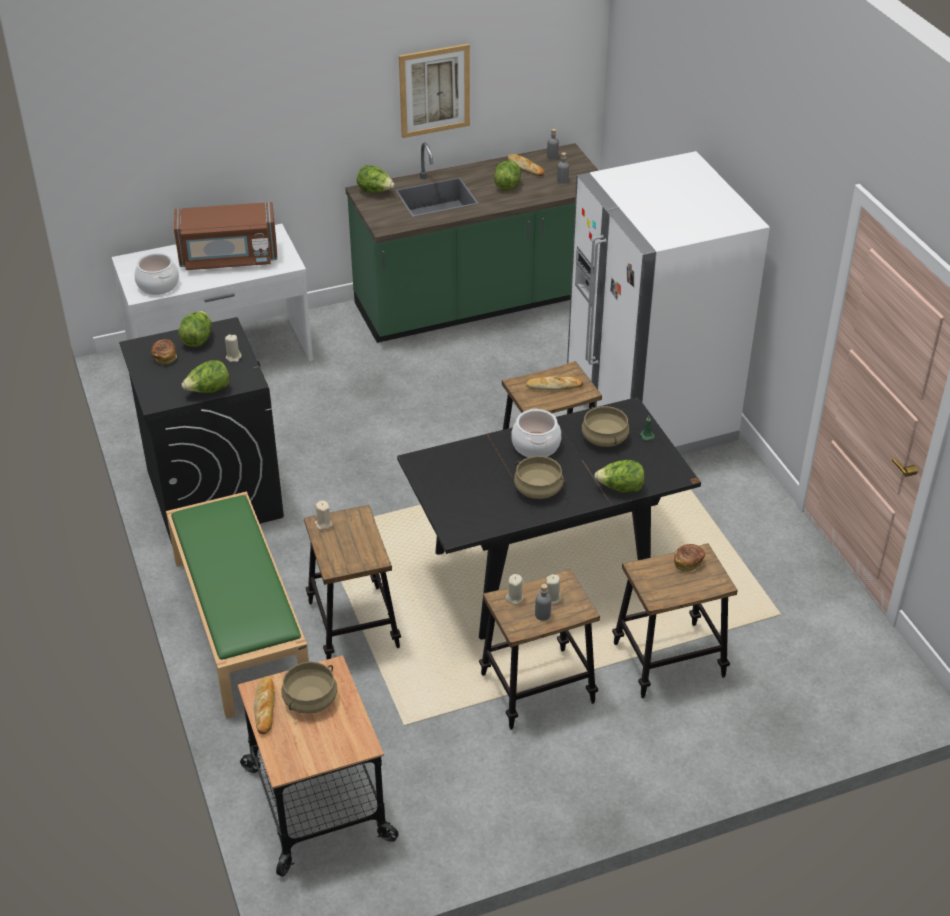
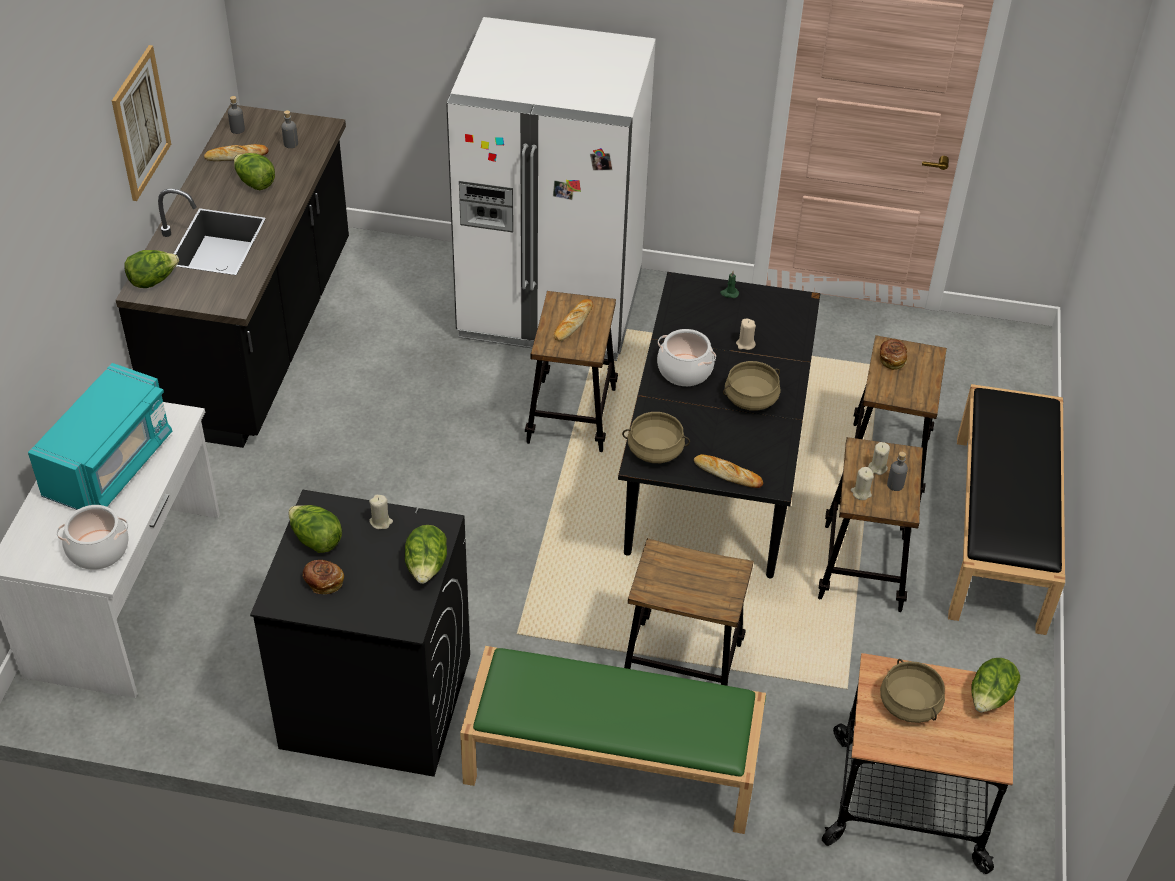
camera: 60 degrees left, 5 degrees up
brown microwave [174,202,278,270] -> turquoise microwave [28,363,172,510]
bread [254,677,275,734] -> bread moved to [694,454,763,488]
beige candle [315,500,333,530] -> beige candle moved to [736,319,756,350]
green counter [345,142,599,343] -> black counter [116,104,349,448]
beige cooking pot [582,406,629,447] -> beige cooking pot moved to [622,412,690,463]
lettuce [594,460,645,493] -> lettuce moved to [971,658,1020,712]
none -> black bench [948,384,1065,635]

